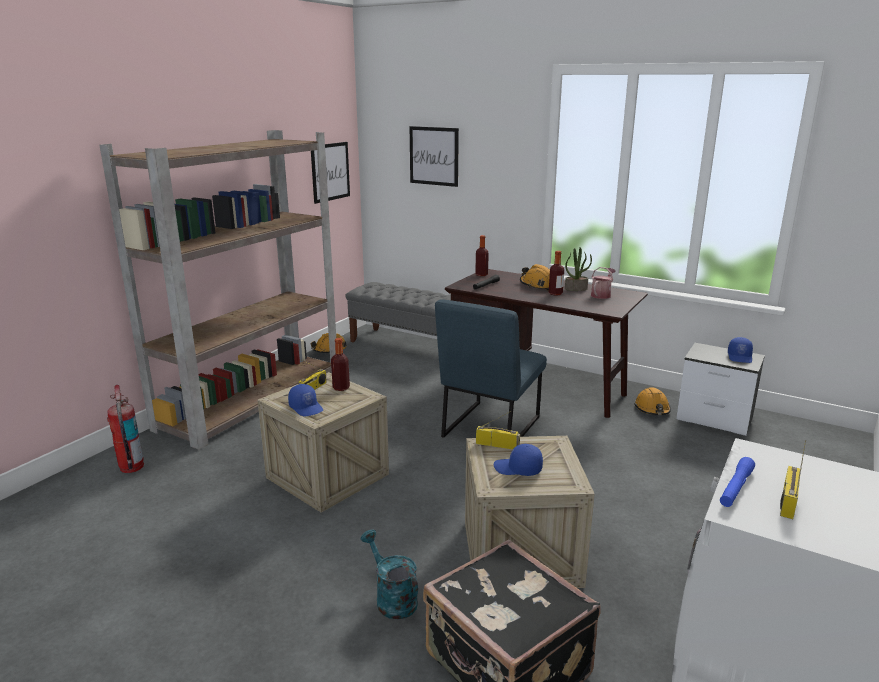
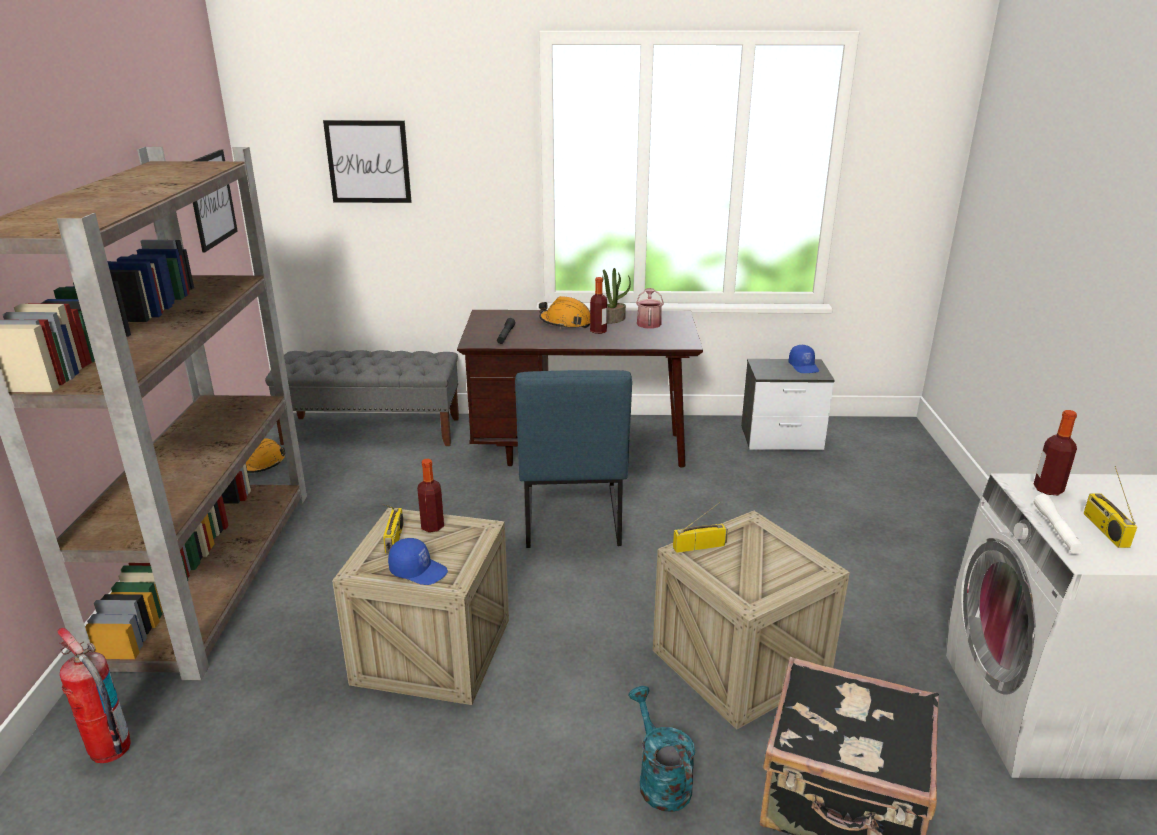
camera: 30 degrees left, 5 degrees up
turquoise watering can [361,530,418,619] -> turquoise watering can turned 45 degrees clockwise [628,686,695,812]
bottle [475,235,489,276] -> bottle moved to [1034,410,1077,495]
blue cap [494,444,543,476] -> none
orange hard hat [634,387,671,415] -> none
blue flashlight [720,457,755,507] -> white flashlight [1034,494,1084,554]

